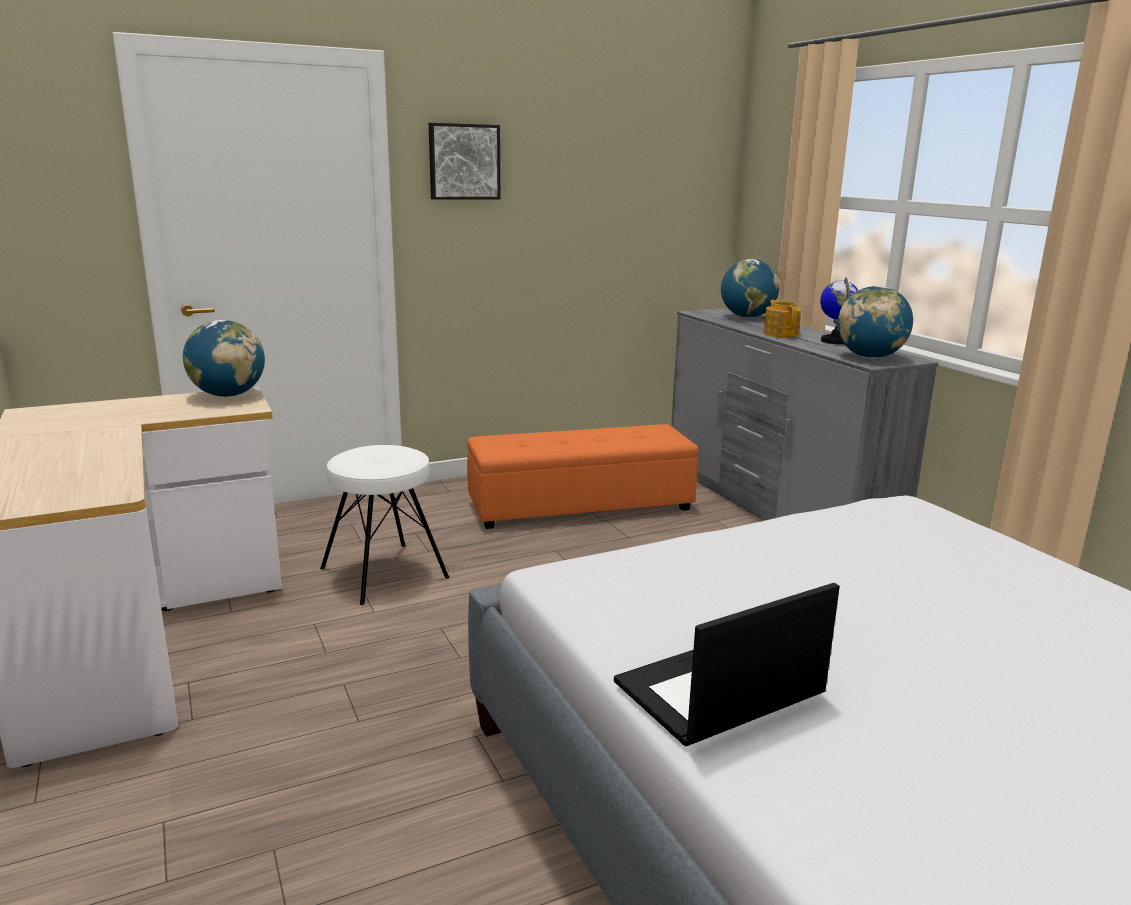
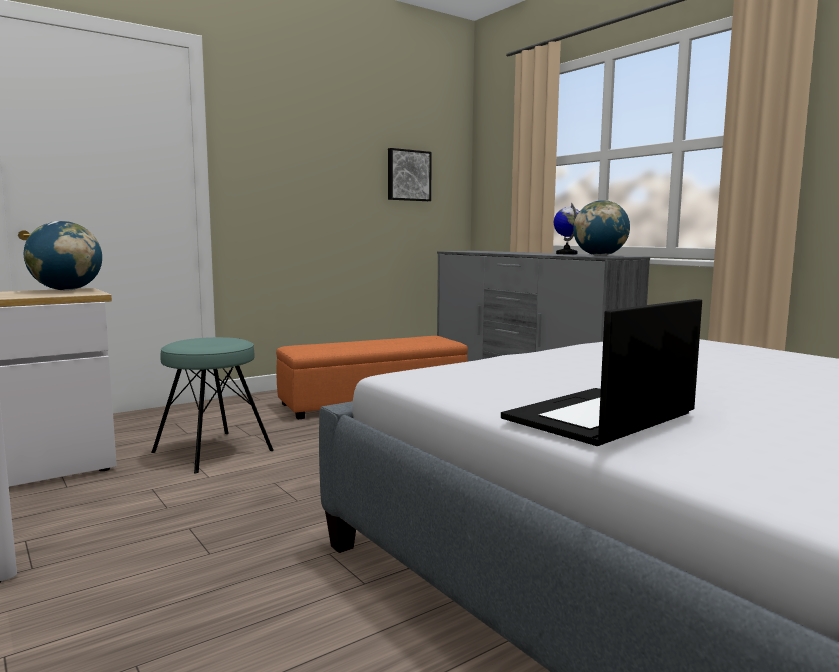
camera: 10 degrees left, 10 degrees down
white stool [320,445,449,605] -> turquoise stool [151,337,274,473]
picture [429,123,500,200] -> picture moved to [388,148,432,201]
globe [721,259,779,318] -> none
teapot [763,300,801,338] -> none

